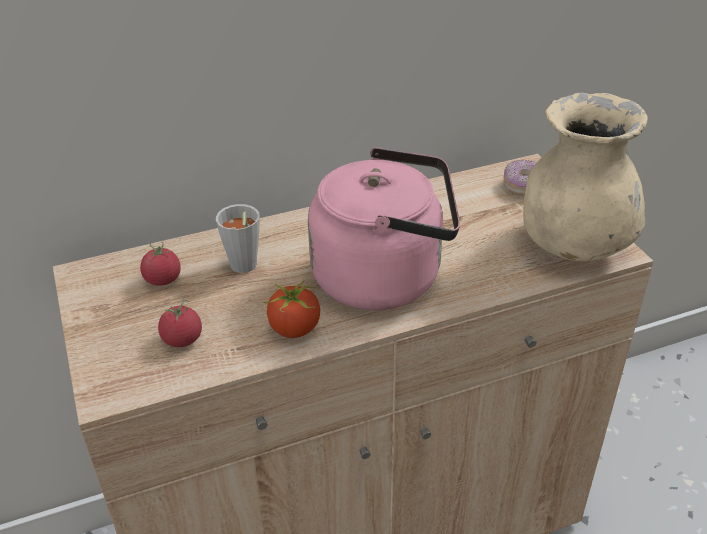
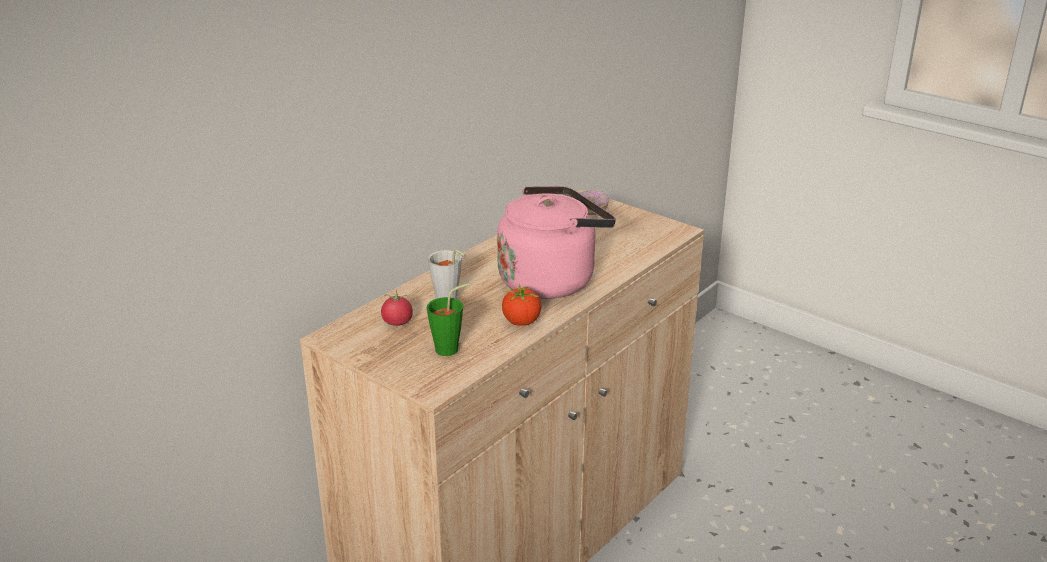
camera: 30 degrees left, 10 degrees down
tomato [158,300,202,347] -> green cup [427,283,469,356]
beige vase [523,93,648,261] -> none

